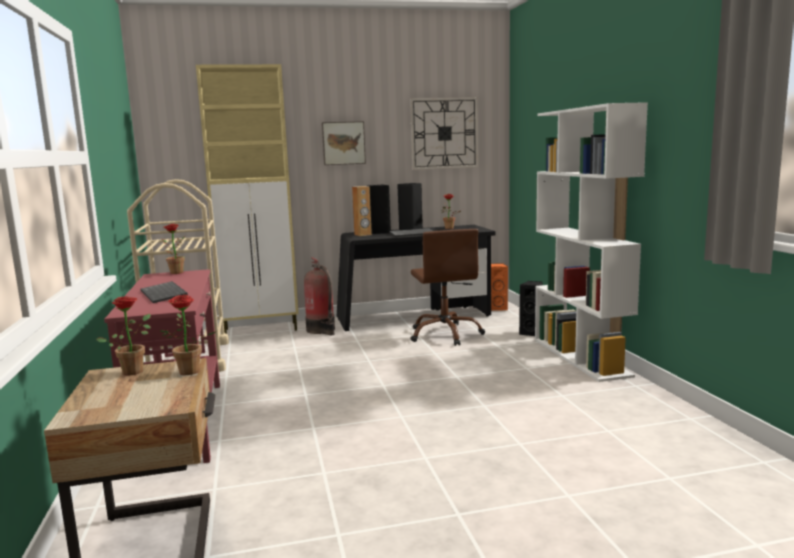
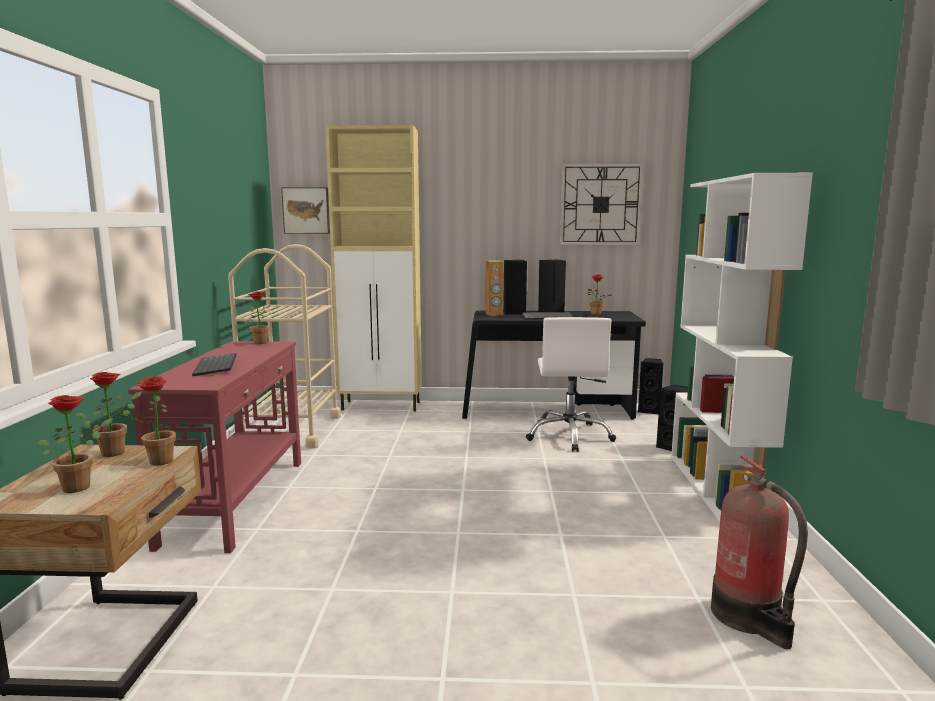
camera: 15 degrees right, 0 degrees up
fire extinguisher [304,257,335,335] -> fire extinguisher moved to [711,455,808,649]
picture [322,121,366,165] -> picture moved to [281,187,330,234]
brown office chair [410,229,485,346] -> white office chair [526,317,616,452]
orange speaker [491,263,508,311] -> black speaker [638,358,664,414]
none -> potted plant [38,395,113,493]

